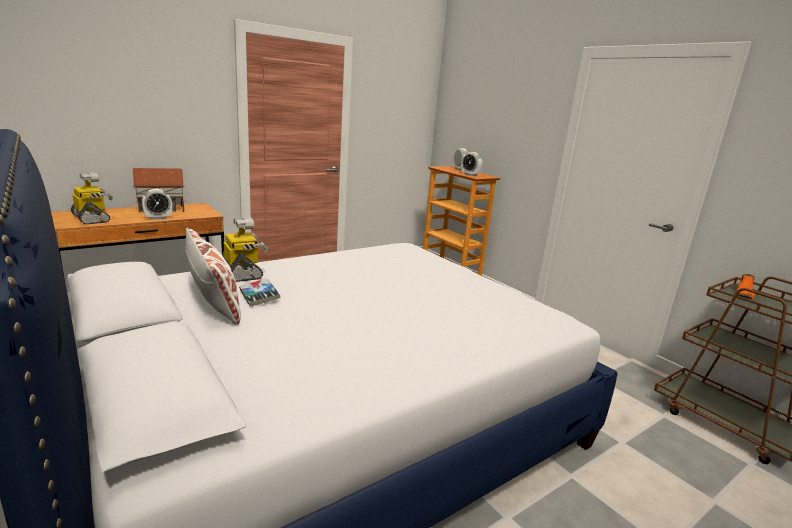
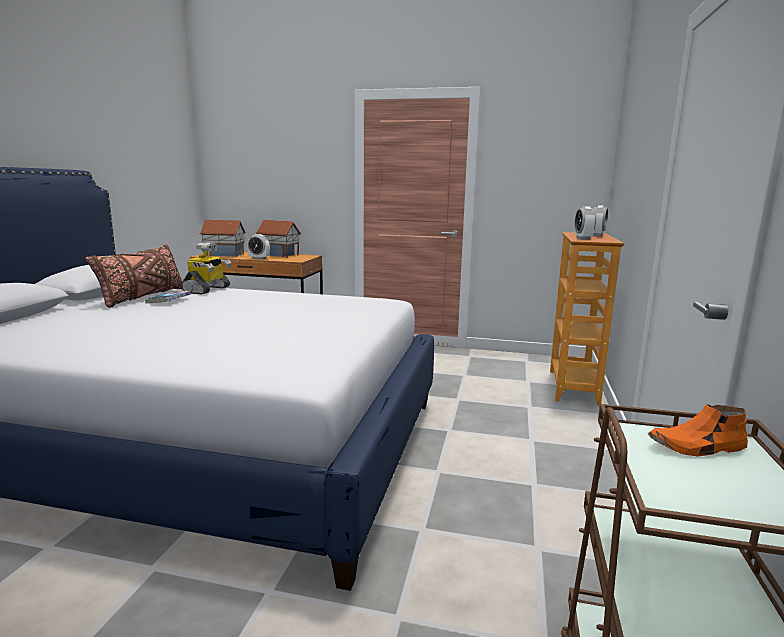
camera: 50 degrees right, 5 degrees down
toy robot [71,173,113,224] -> toy house [199,220,246,257]
white pillow [185,227,241,325] -> brown pillow [85,244,182,308]

